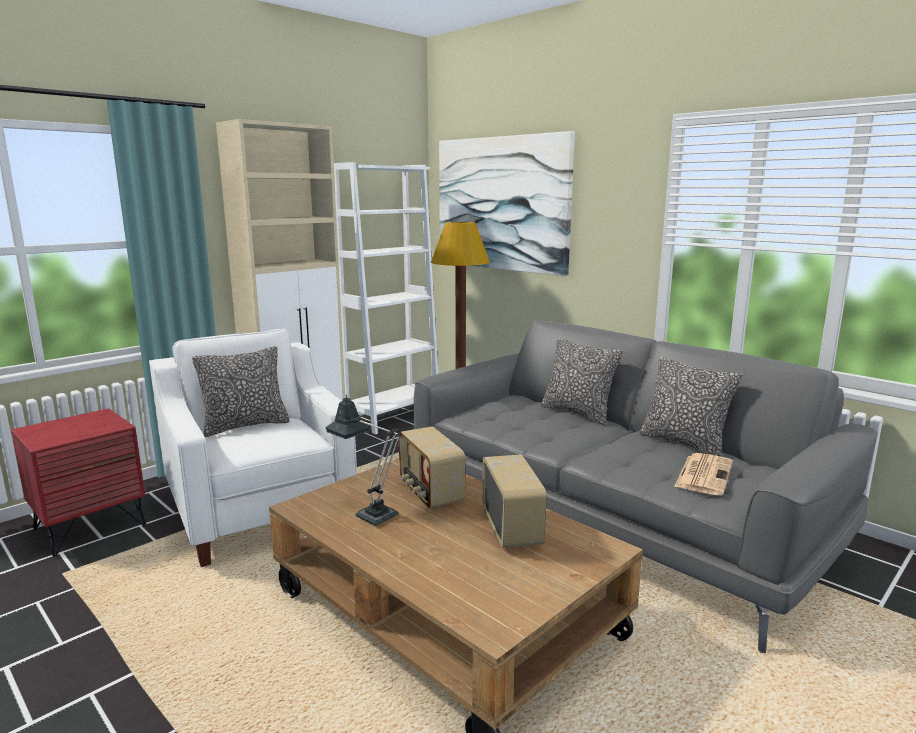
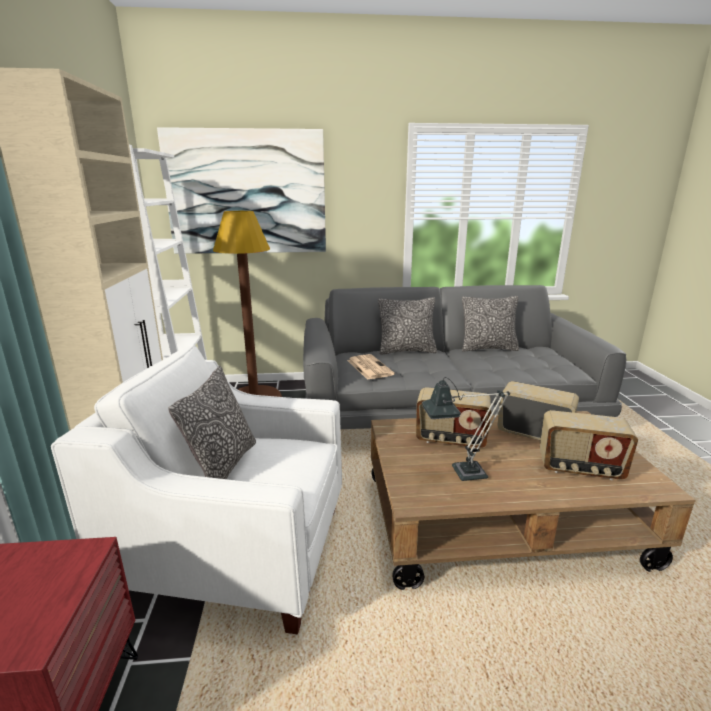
camera: 50 degrees left, 5 degrees up
newspaper [674,453,733,495] -> newspaper moved to [347,354,395,380]
none -> radio [540,410,638,480]

